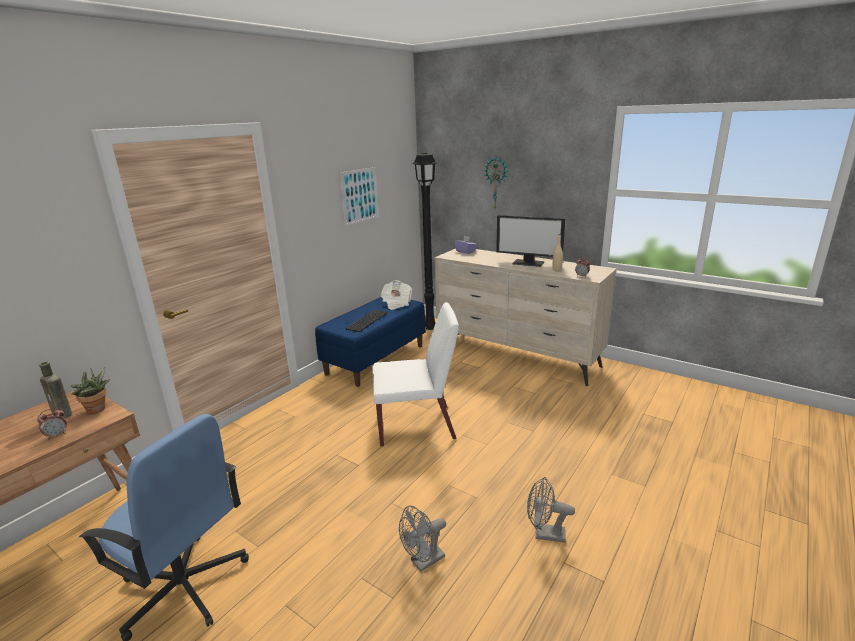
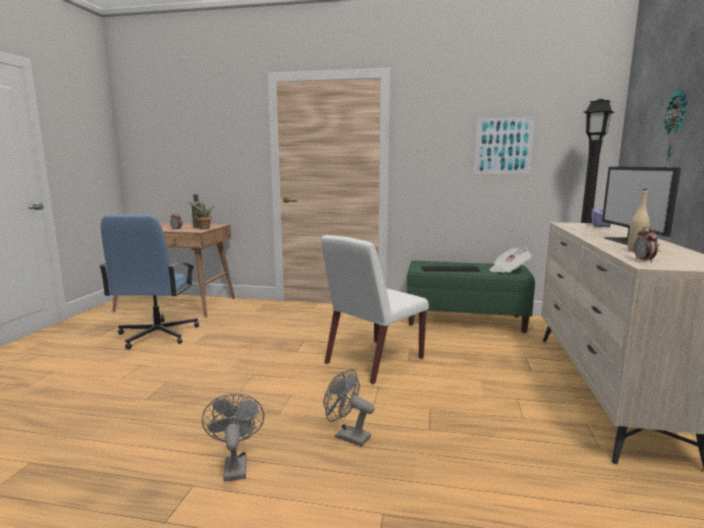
camera: 65 degrees right, 10 degrees down
blue bench [315,297,426,387] -> green bench [407,261,535,333]
white chair [372,302,459,447] -> white chair turned 75 degrees clockwise [321,235,429,384]
grey fan [399,506,446,572] -> grey fan moved to [324,369,375,446]

